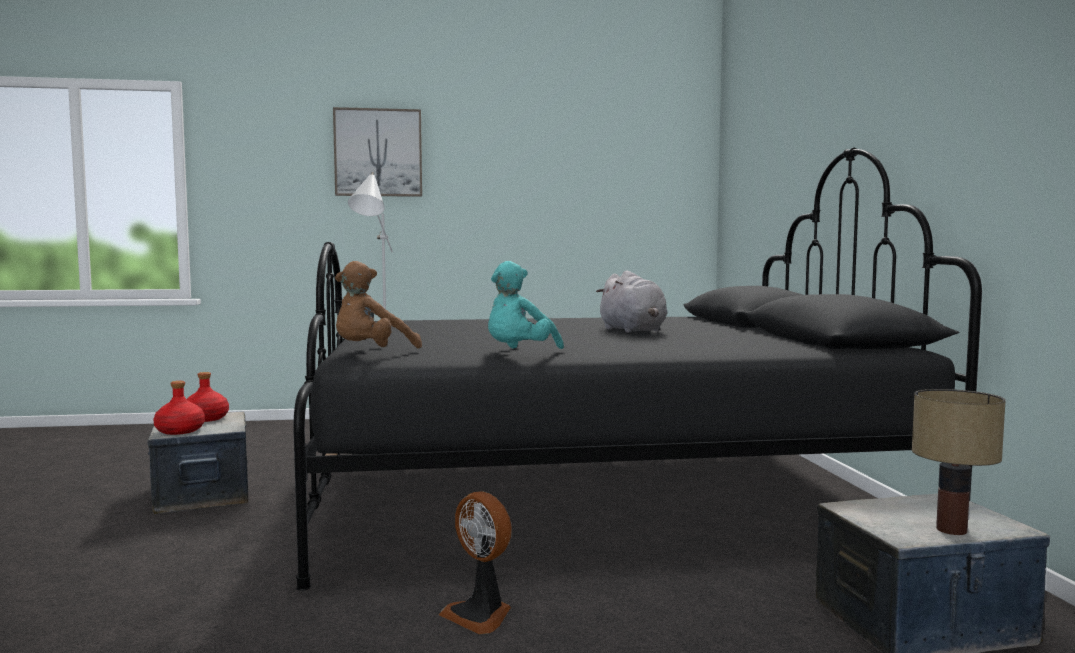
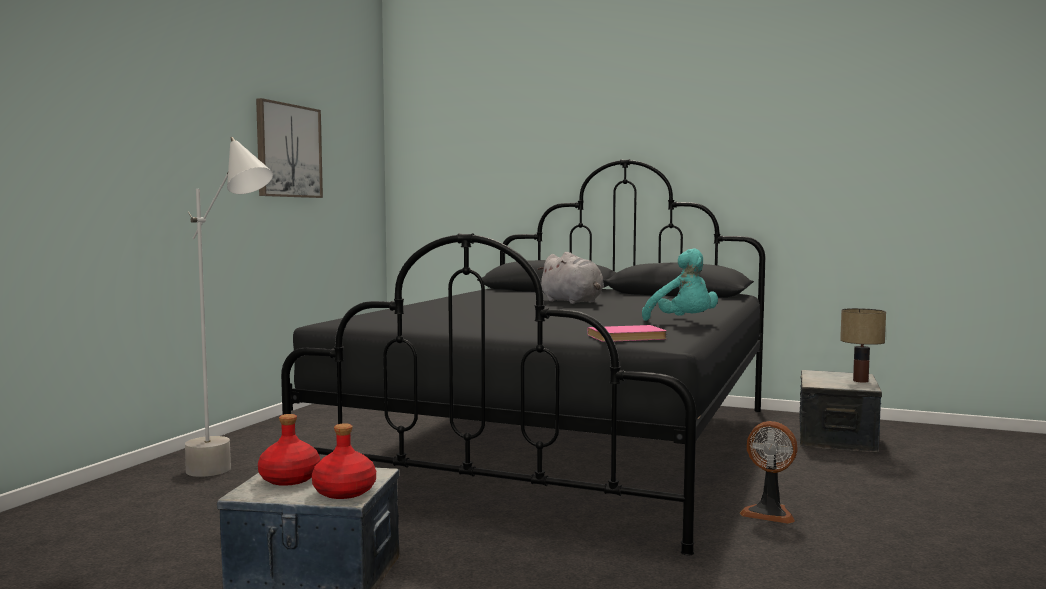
camera: 60 degrees left, 0 degrees up
picture [333,107,422,197] -> picture moved to [256,98,323,198]
brown plush toy [335,261,422,349] -> pink book [587,325,667,342]
fan [439,492,512,635] -> fan turned 45 degrees clockwise [739,421,798,524]
grey plush toy [596,270,668,333] -> grey plush toy turned 45 degrees clockwise [537,252,604,304]

